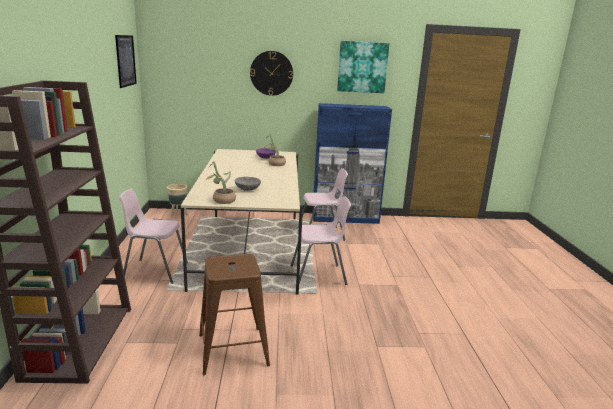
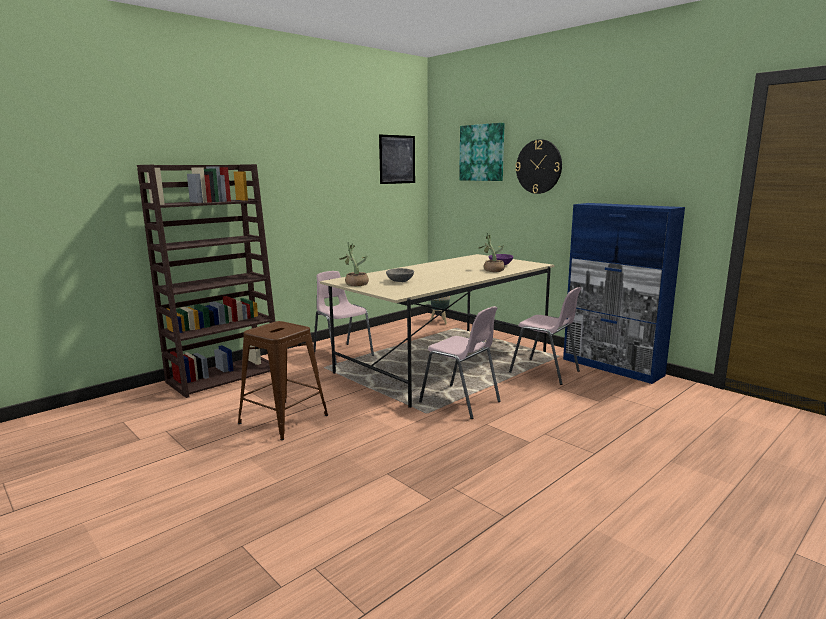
camera: 50 degrees right, 5 degrees down
picture [337,41,389,93] -> picture moved to [459,123,505,181]

